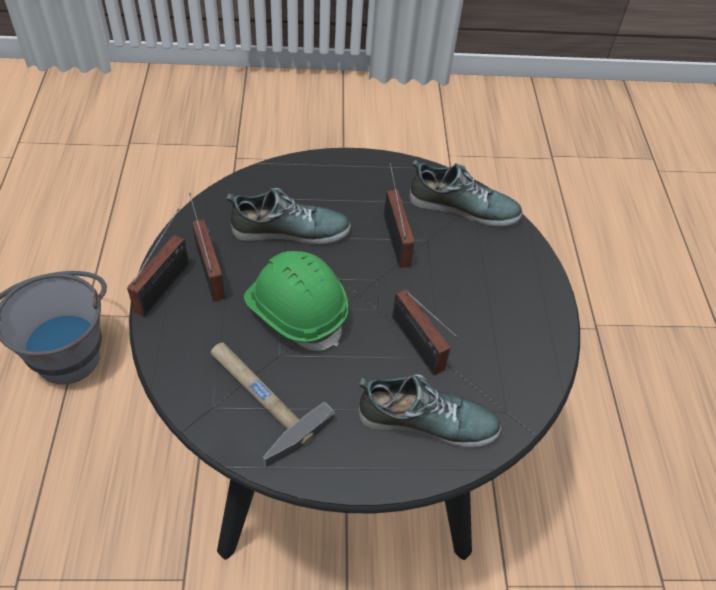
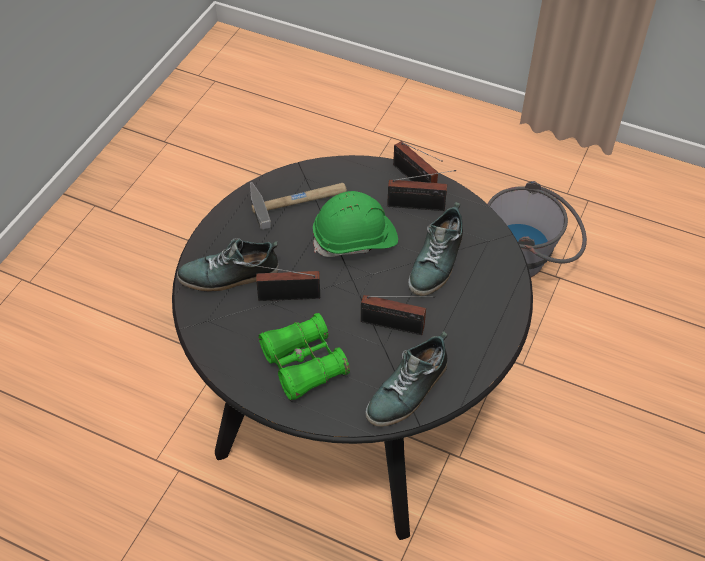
camera: 120 degrees right, 0 degrees up
shoe [359,375,501,448] -> shoe turned 45 degrees clockwise [177,238,278,292]
none -> green binoculars [259,313,350,400]

